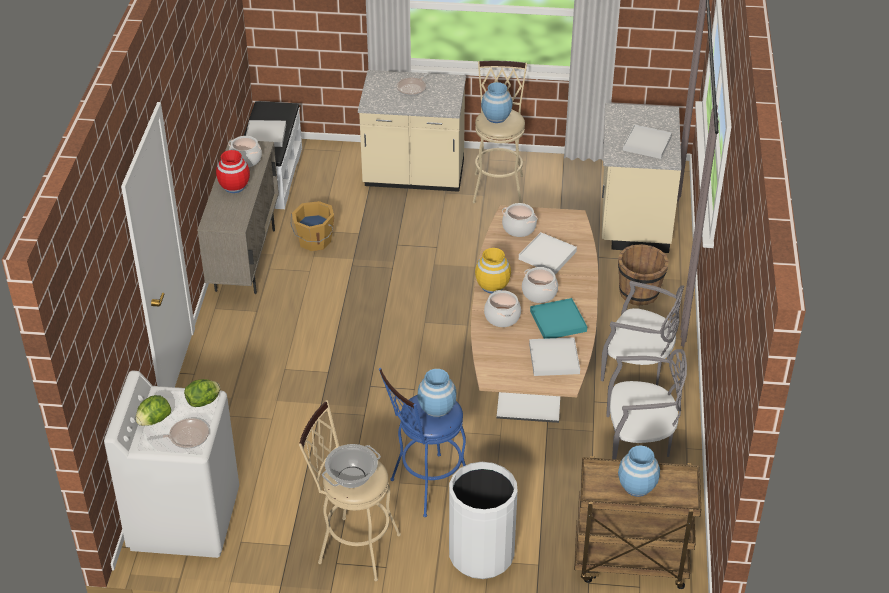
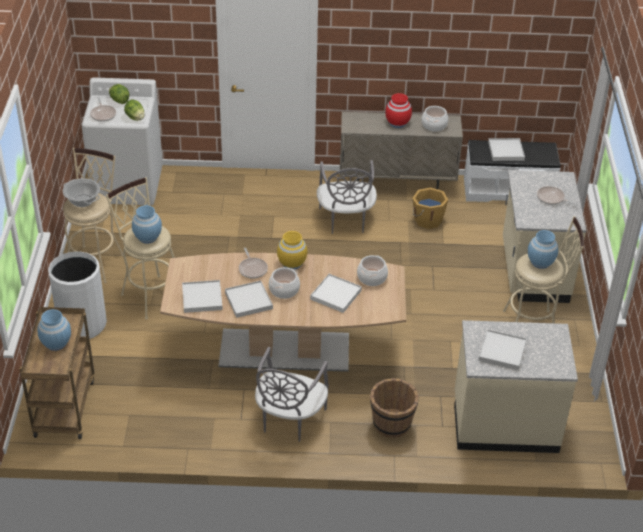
camera: 85 degrees right, 0 degrees up
blue stool [379,368,466,517] -> beige stool [106,177,174,319]
cooking pot [484,290,521,327] -> frying pan [239,248,268,279]
turquoise tray [530,298,587,339] -> white tray [225,280,273,318]
grey chair [606,349,687,460] -> grey chair moved to [317,160,377,234]

